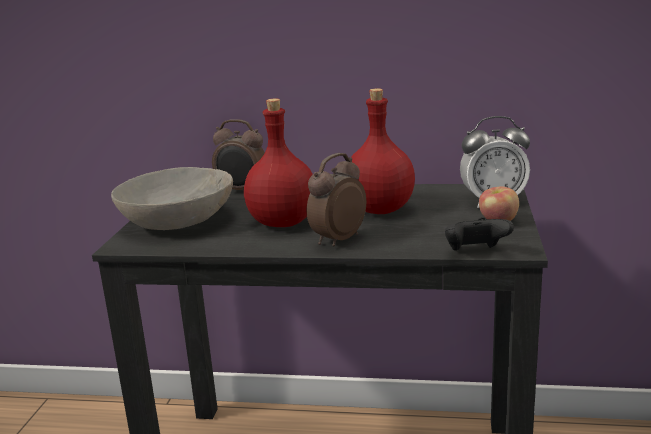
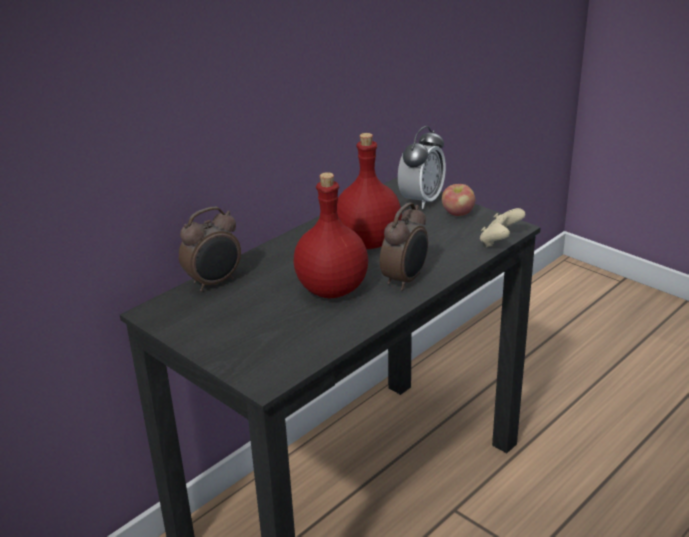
camera: 55 degrees left, 10 degrees up
grey bowl [111,167,233,230] -> none
alarm clock [307,153,366,246] -> alarm clock turned 135 degrees counterclockwise [380,202,428,291]
black game controller [445,217,514,251] -> beige game controller [480,208,525,247]

